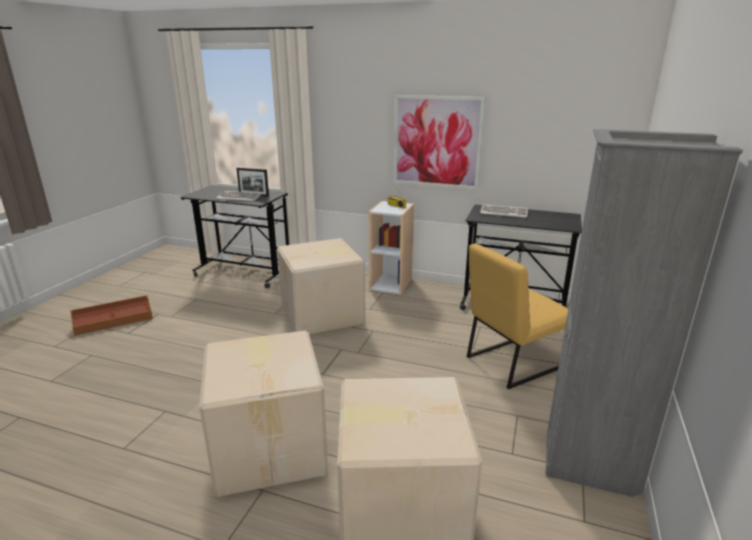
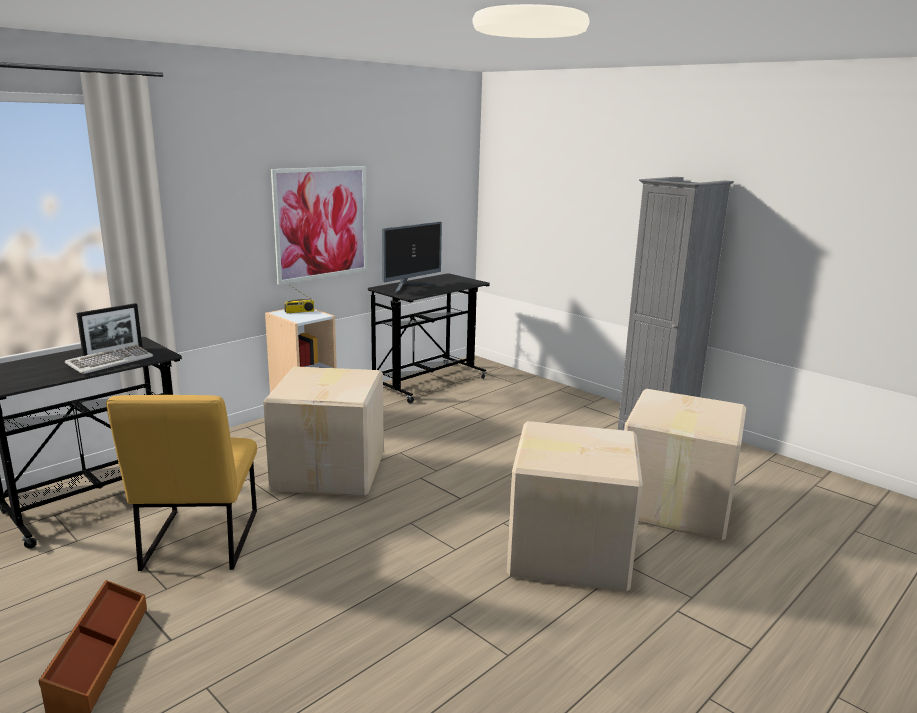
camera: 65 degrees left, 5 degrees down
yellow chair [467,243,568,389] -> yellow chair moved to [106,395,257,571]
keyboard [480,204,528,218] -> monitor [382,222,442,293]

